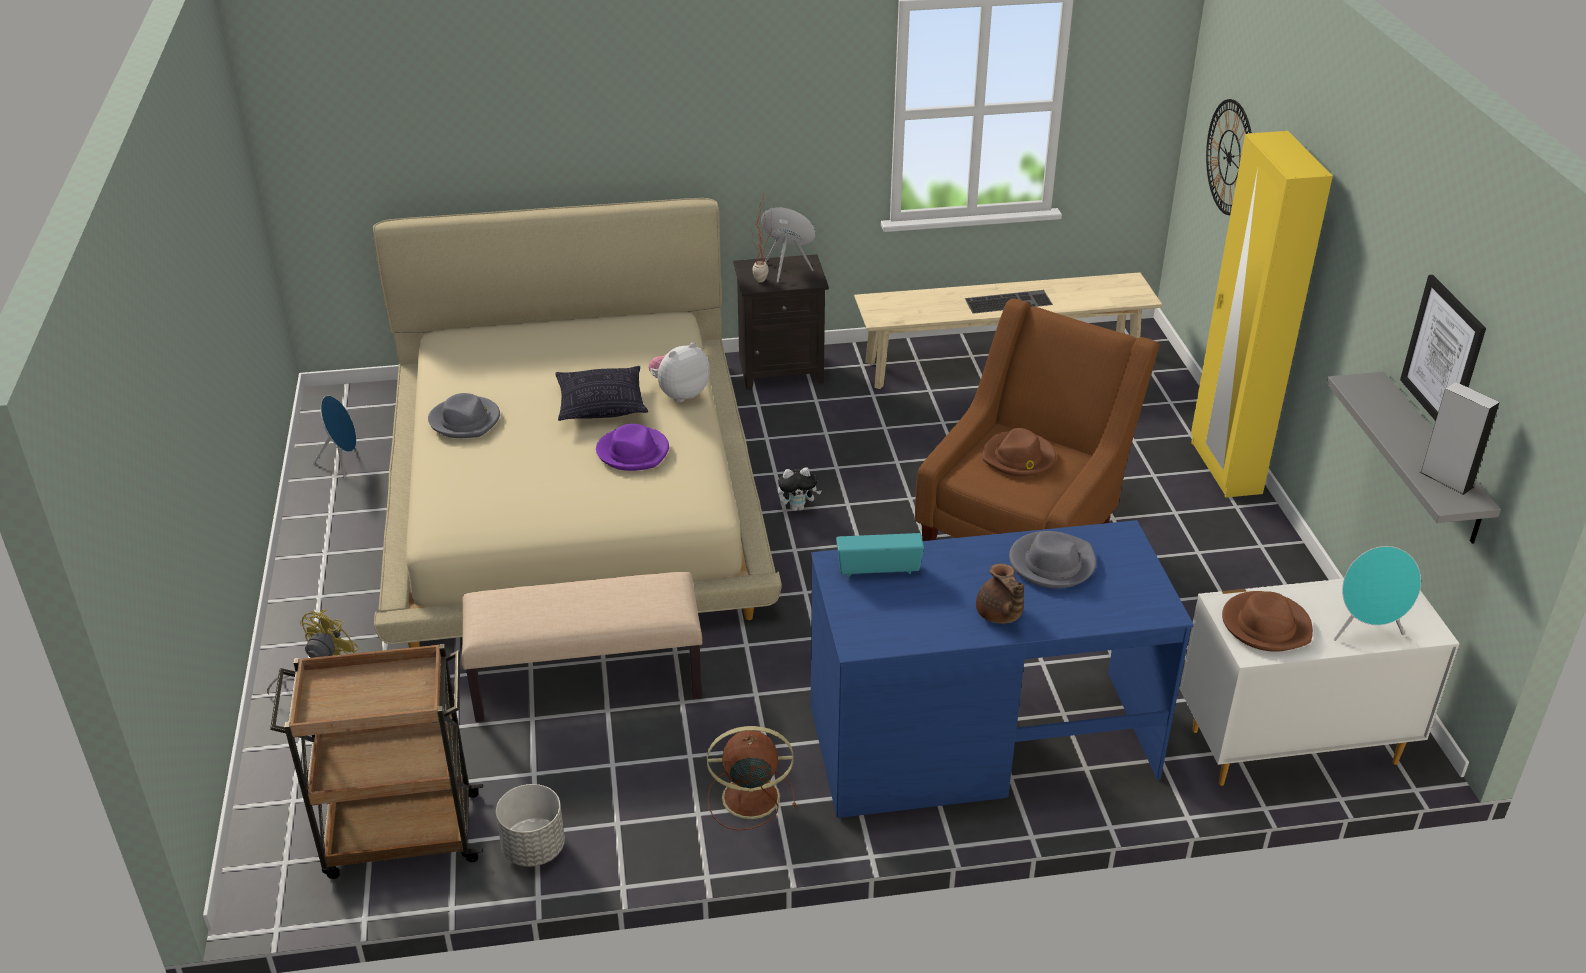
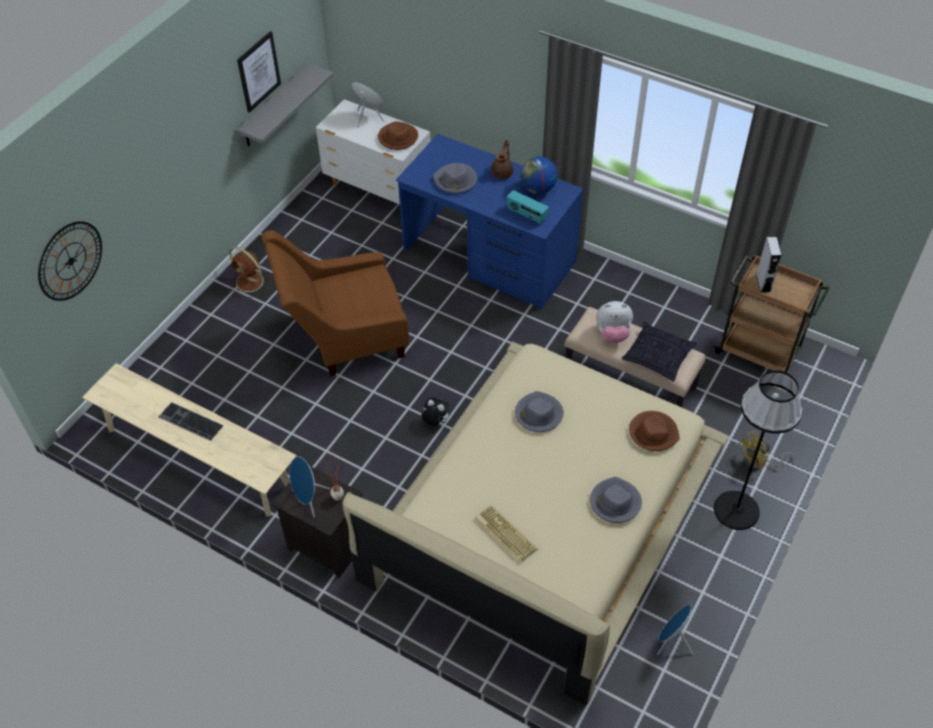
camera: 140 degrees left, 15 degrees up
grey planter [496,784,565,867] -> none
pillow [555,366,648,421] -> pillow moved to [622,322,697,382]
purple hat [596,424,669,471] -> grey hat [515,391,564,432]
plush toy [648,343,710,402] -> plush toy moved to [596,301,633,343]
brown fan [707,726,796,830] -> brown fan moved to [229,247,272,298]
brown hat [982,428,1056,477] -> brown hat moved to [629,411,679,451]
yellow wardrobe [1191,131,1333,498] -> none
grey speaker [1419,382,1500,495] -> grey speaker moved to [756,237,781,293]
none -> keyboard [475,505,538,562]
none -> globe [520,156,558,194]
none -> black floor lamp [714,371,803,530]

